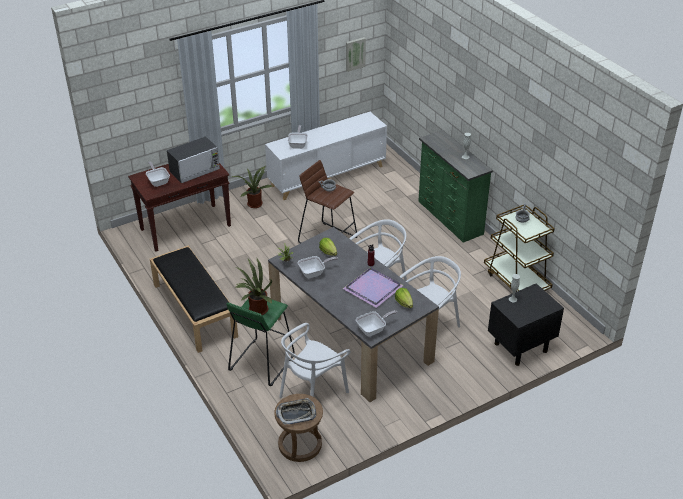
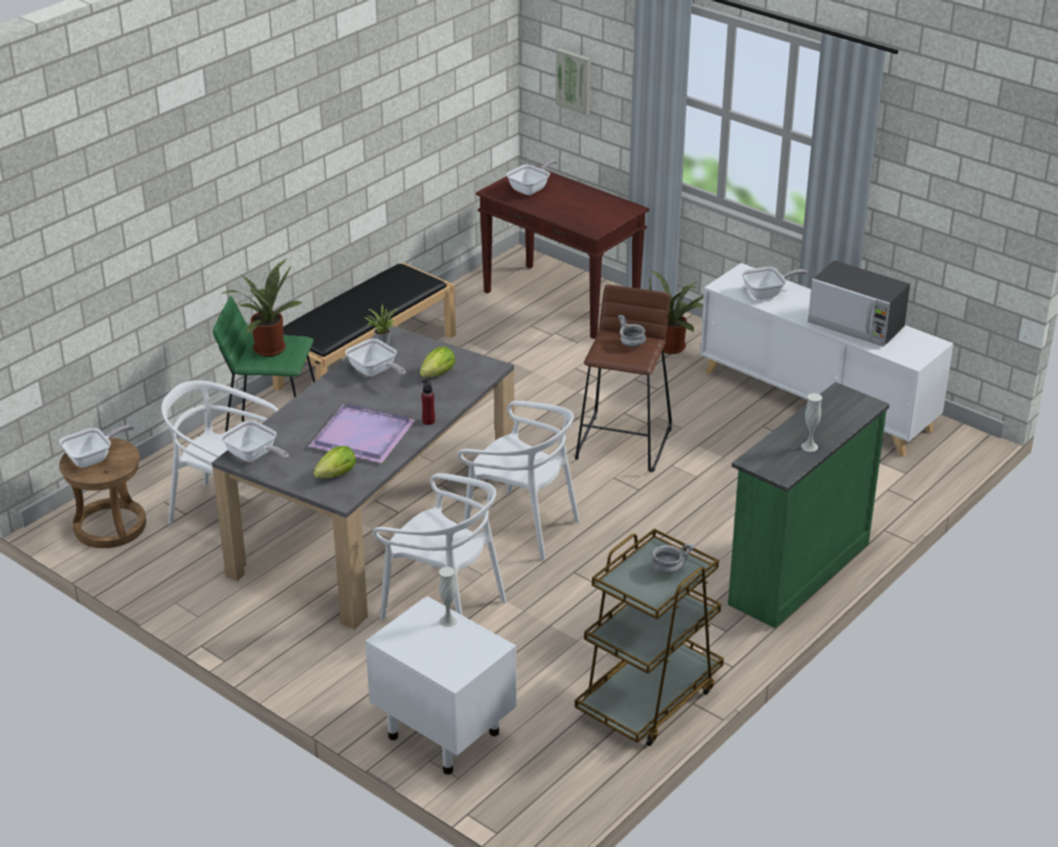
camera: 70 degrees right, 5 degrees down
microwave [167,136,220,183] -> microwave moved to [808,260,910,347]
tray [276,398,316,425] -> frying pan [59,425,134,468]
picture [346,37,366,72] -> picture moved to [556,48,591,115]
black nightstand [488,284,564,366] -> white nightstand [365,596,517,774]

